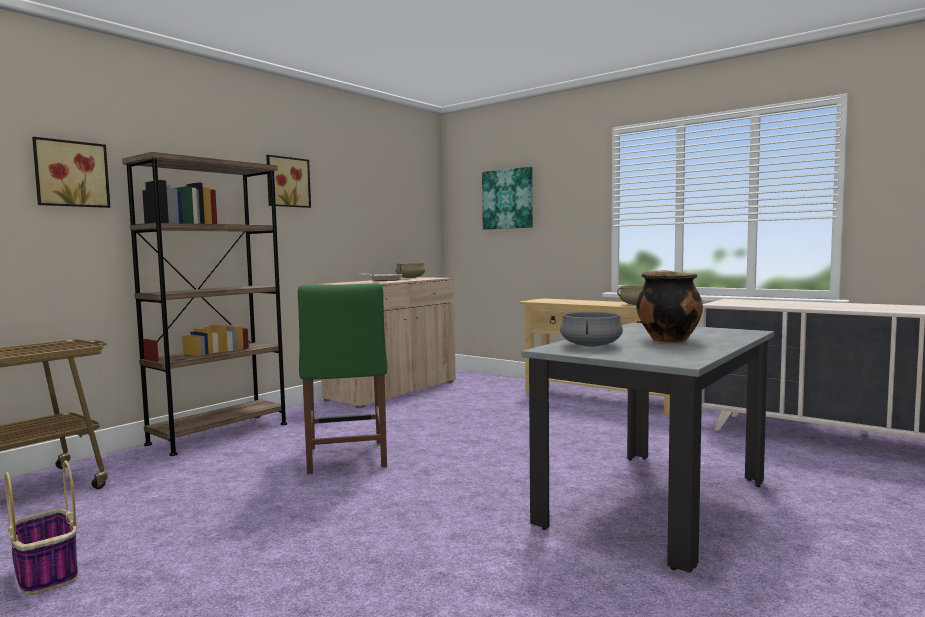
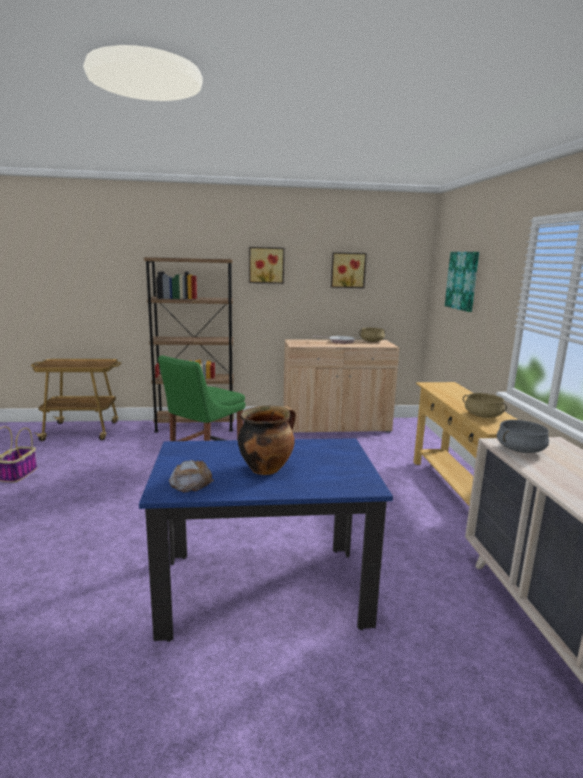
camera: 45 degrees right, 10 degrees up
picture [32,137,110,208] -> picture moved to [331,252,367,288]
grey dining table [522,322,774,573] -> blue dining table [139,438,393,642]
grey cooking pot [560,312,623,347] -> grey cooking pot moved to [497,420,549,453]
none -> bread [169,460,214,492]

